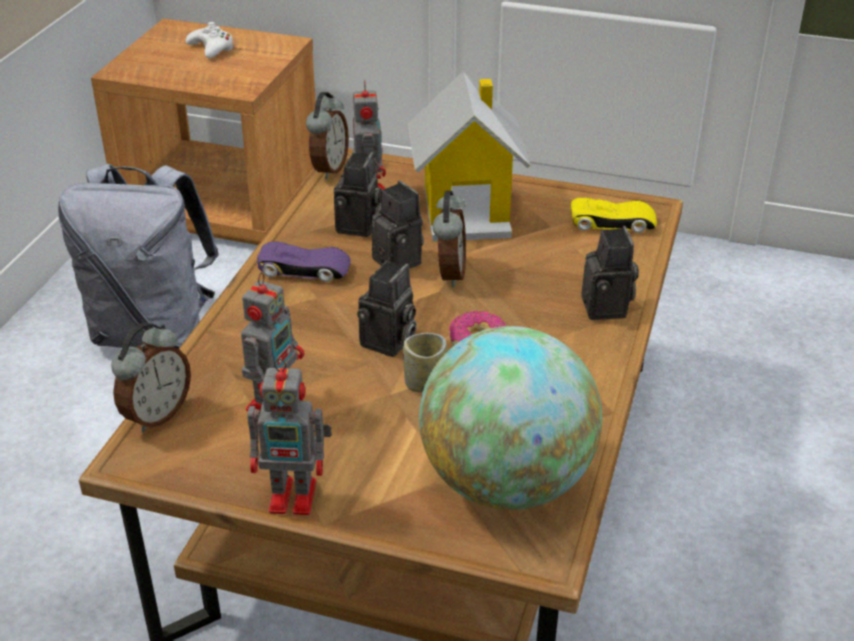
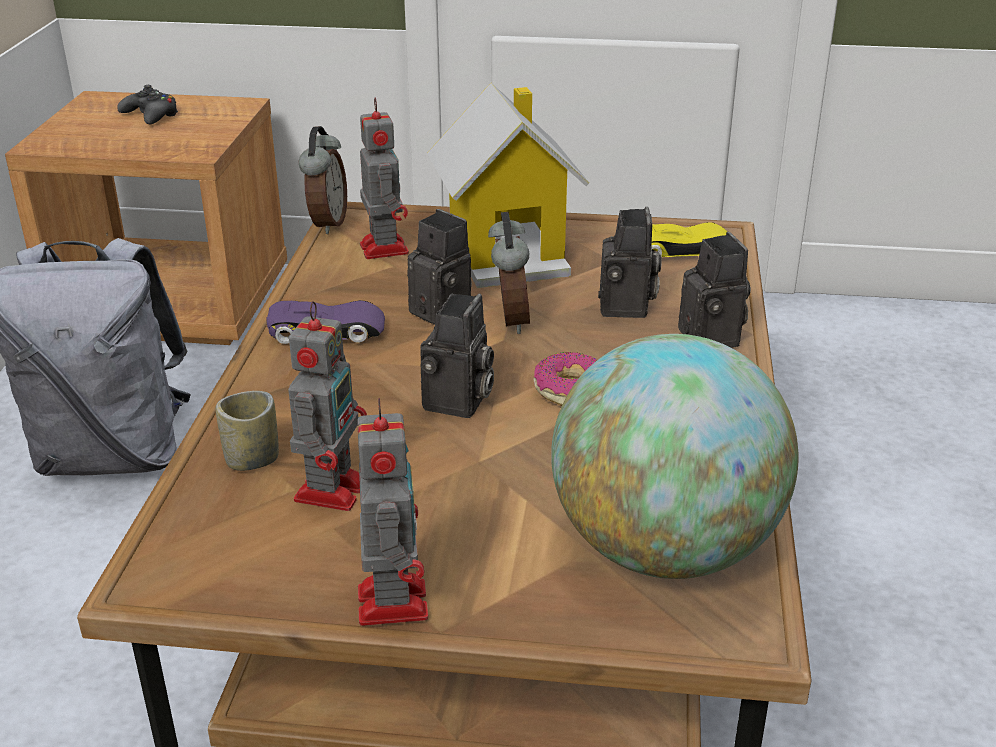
camera: 10 degrees left, 5 degrees down
alarm clock [111,323,191,432] -> none
white game controller [186,22,234,58] -> black game controller [117,85,178,125]
toy robot [247,358,332,515] -> toy robot turned 90 degrees counterclockwise [357,398,428,626]
camera [334,152,382,237] -> camera moved to [598,207,662,318]
cup [403,333,447,393] -> cup moved to [216,391,279,471]

